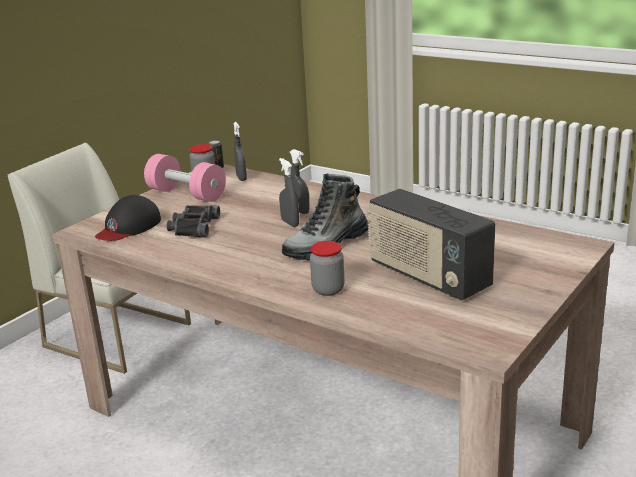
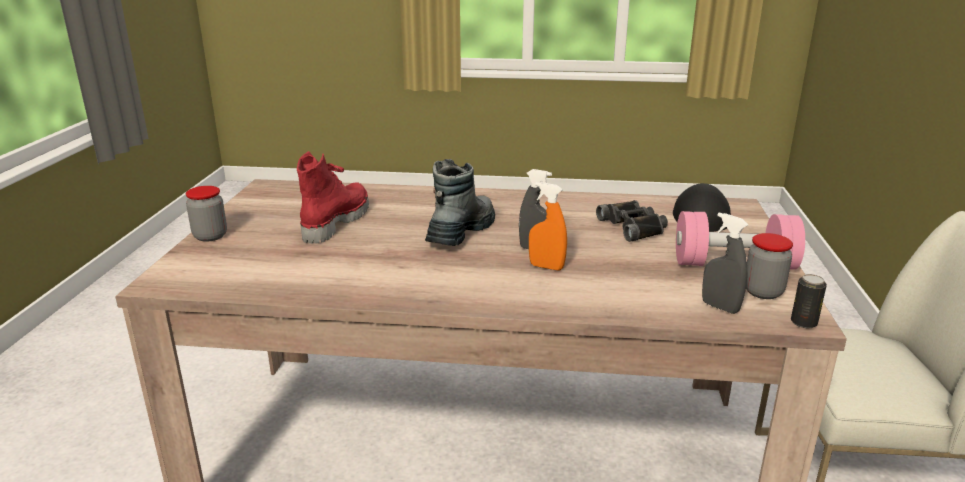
camera: 150 degrees right, 0 degrees up
grey spray bottle [290,149,310,214] -> orange spray bottle [529,182,567,271]
jar [310,241,345,296] -> jar moved to [186,186,227,242]
radio [367,189,495,300] -> red boot [297,151,369,244]

